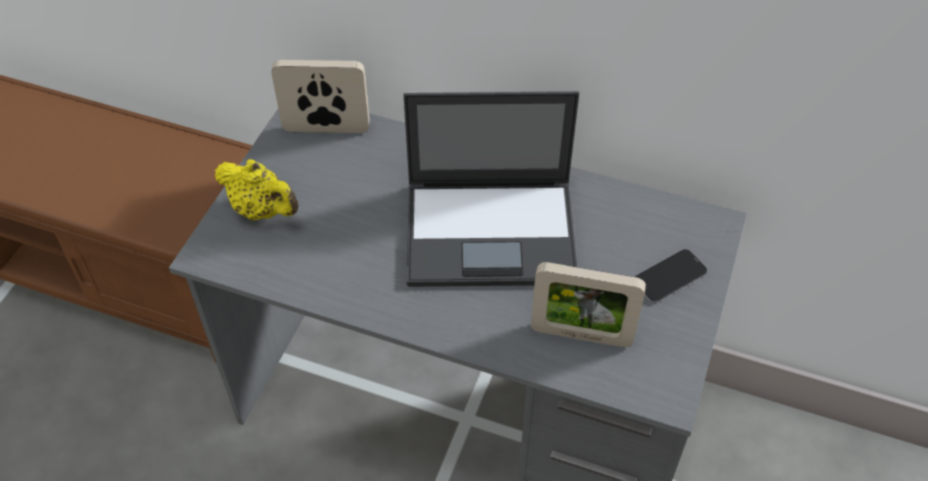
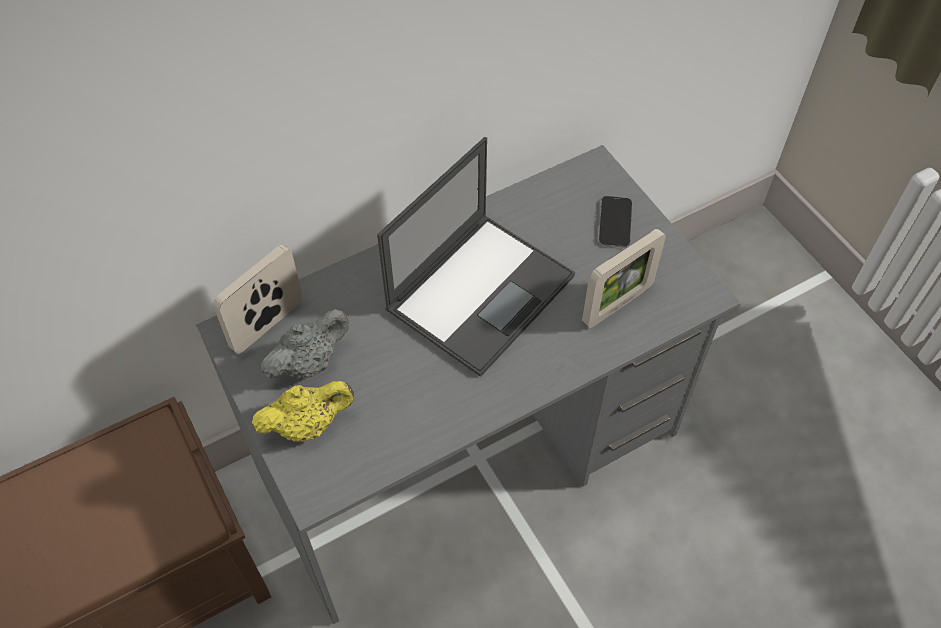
camera: 50 degrees left, 5 degrees up
none -> grey teapot [261,309,349,379]

